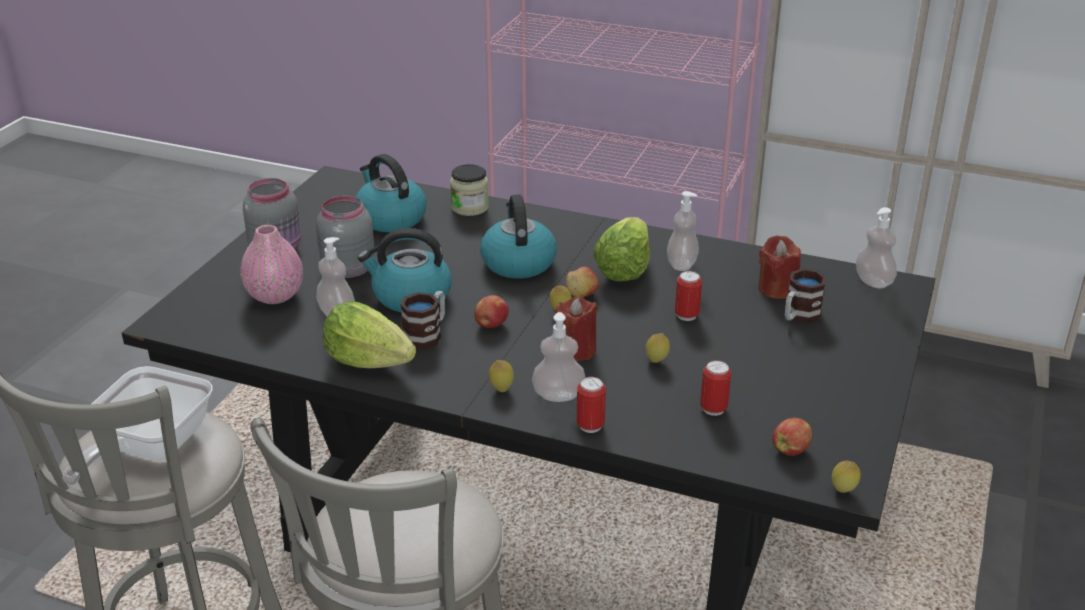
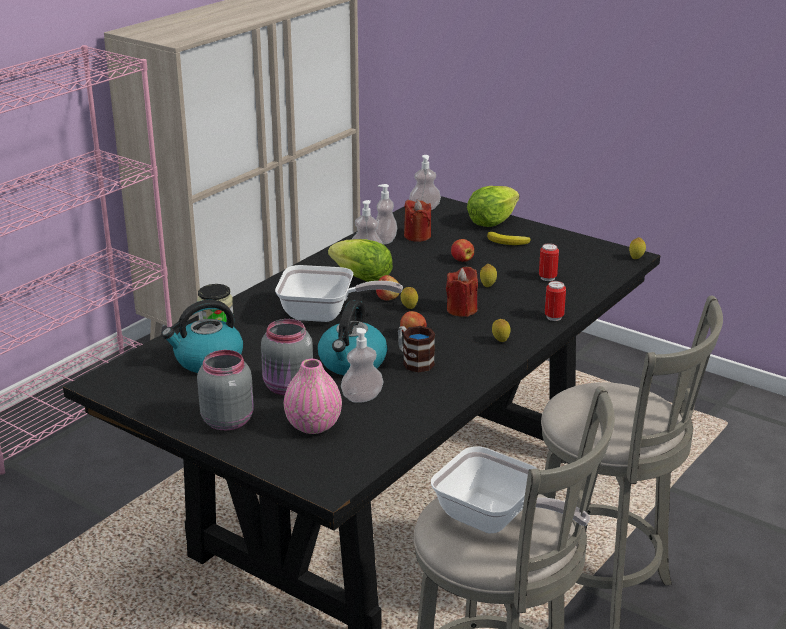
camera: 75 degrees left, 5 degrees down
lettuce [323,301,416,368] -> lettuce moved to [467,186,519,227]
kettle [480,195,557,279] -> frying pan [275,265,403,322]
soap dispenser [532,312,586,402] -> soap dispenser moved to [376,184,397,244]
can [675,271,702,321] -> none
apple [772,418,812,456] -> apple moved to [451,239,474,262]
mug [785,268,827,324] -> none
none -> banana [487,232,531,245]

